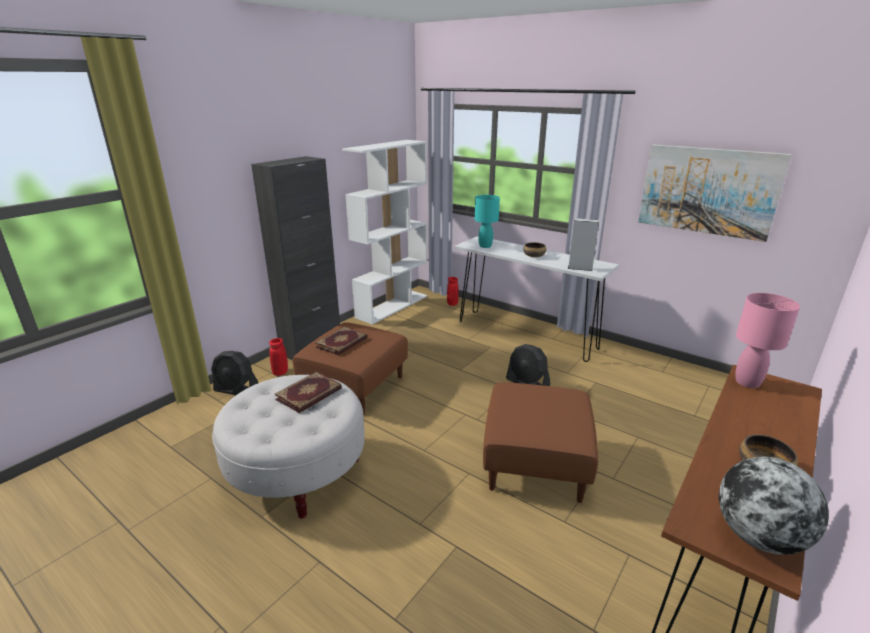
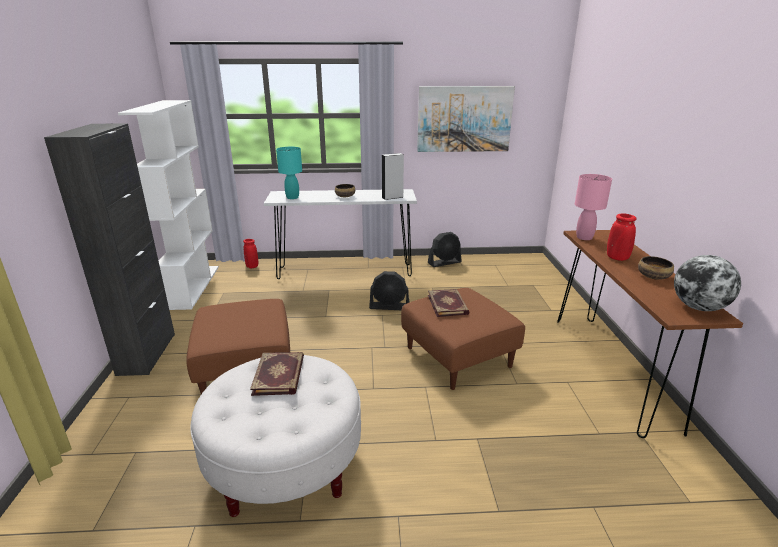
camera: 40 degrees left, 0 degrees up
black fan [211,351,258,395] -> black fan moved to [428,232,462,267]
red vase [269,338,288,376] -> red vase moved to [607,213,636,261]
book [315,326,367,355] -> book moved to [428,289,470,317]

